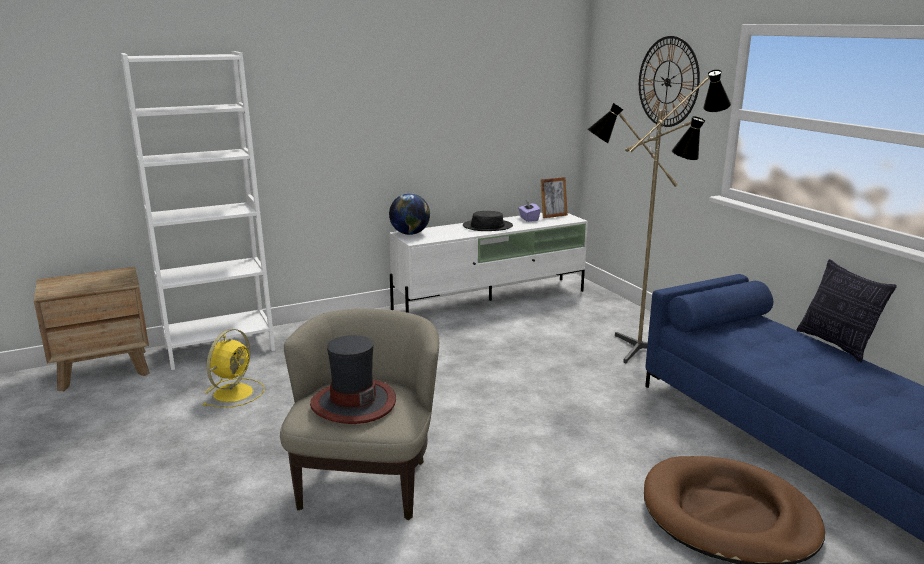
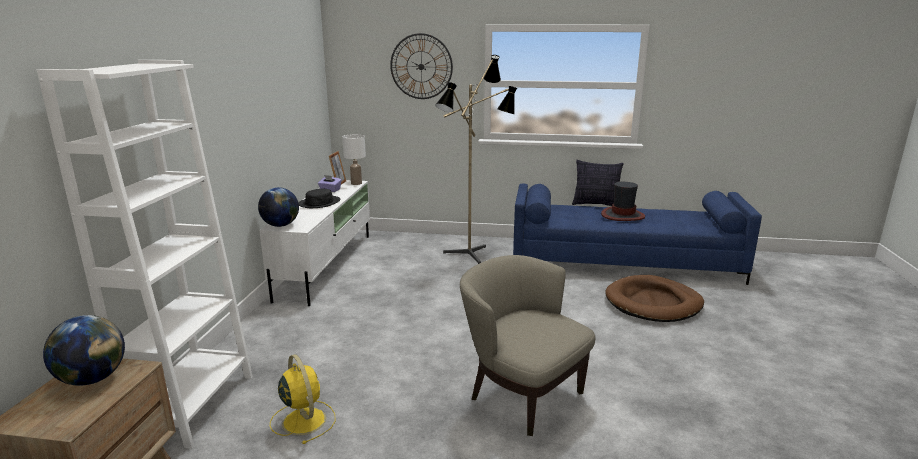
camera: 55 degrees left, 0 degrees up
hat [310,335,396,424] -> hat moved to [601,182,645,221]
none -> globe [43,315,125,386]
none -> white table lamp [342,134,366,185]

